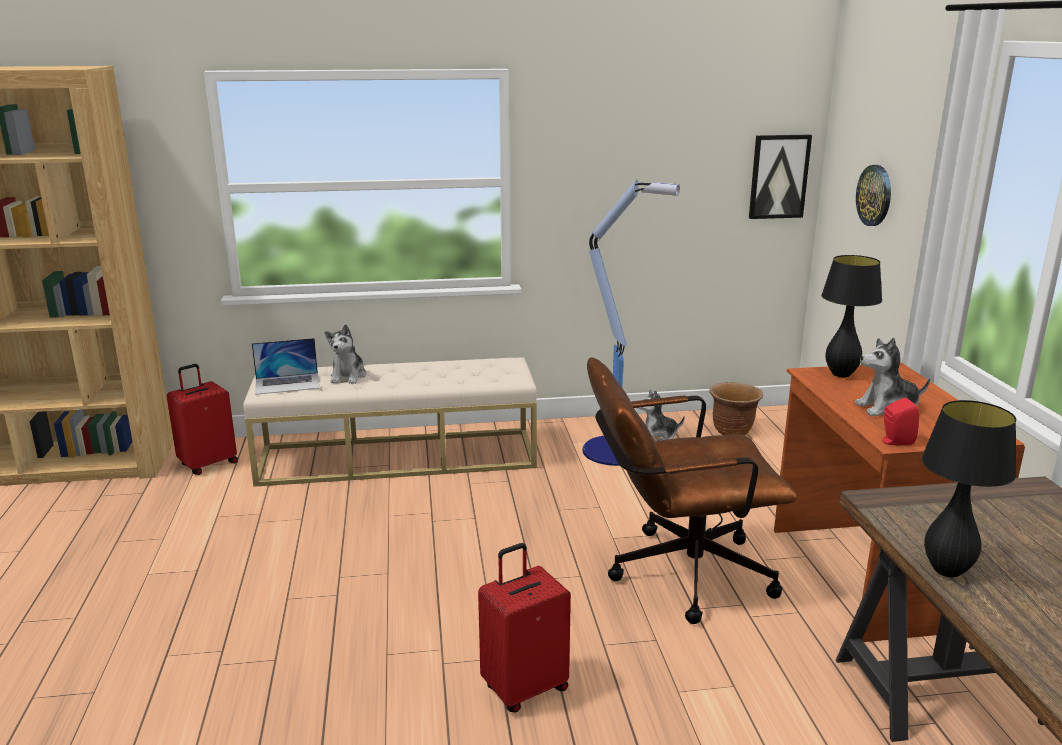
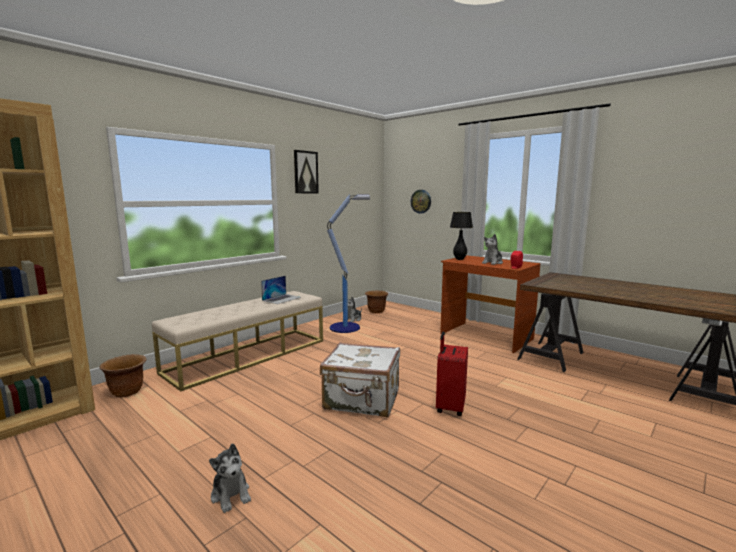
camera: 40 degrees left, 10 degrees down
red suitcase [166,364,238,475] -> brown planter [100,354,146,397]
laptop [252,338,320,395] -> laptop moved to [261,275,301,304]
plush toy [325,324,366,384] -> plush toy moved to [209,443,251,513]
brown office chair [587,357,797,624] -> none
picture [749,135,812,219] -> picture moved to [294,150,319,193]
black table lamp [921,400,1017,577] -> none
none -> white suitcase [320,342,400,417]

